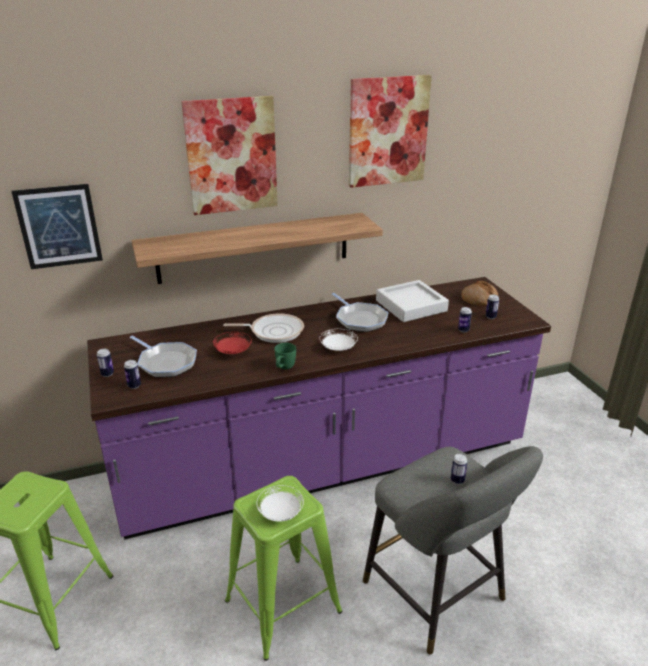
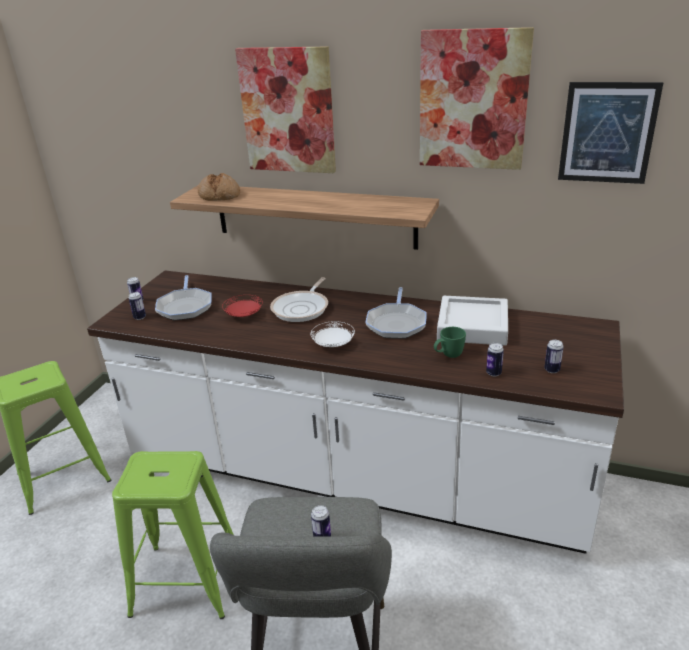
camera: 40 degrees right, 0 degrees up
picture [11,184,103,269] -> picture moved to [558,82,663,184]
purple counter [87,277,551,540] -> white counter [87,270,624,554]
frying pan [223,313,304,343] -> frying pan turned 75 degrees clockwise [270,277,328,322]
white plate [257,485,304,522] -> none
green mug [274,343,296,370] -> green mug moved to [434,327,466,358]
bread [461,281,498,306] -> bread moved to [198,173,240,201]

